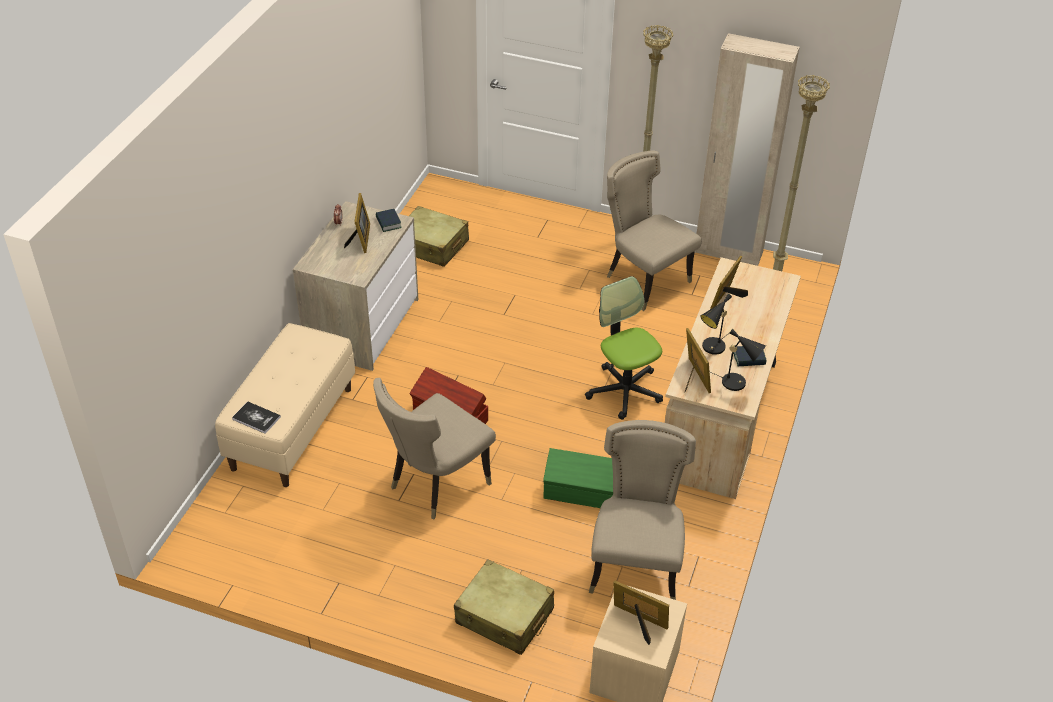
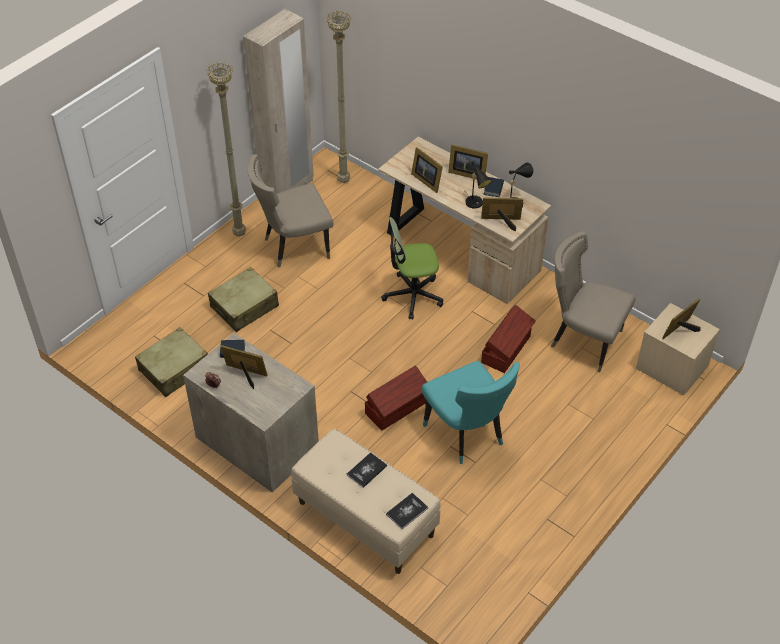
camera: 70 degrees left, 5 degrees up
beige chair [373,378,496,519] -> turquoise chair [421,361,520,464]
beige suitcase [454,559,554,655] -> beige suitcase moved to [208,267,279,332]
green storage box [543,448,613,508] -> brown storage box [481,305,536,373]
none -> book [347,452,387,488]
none -> picture frame [448,145,488,179]

